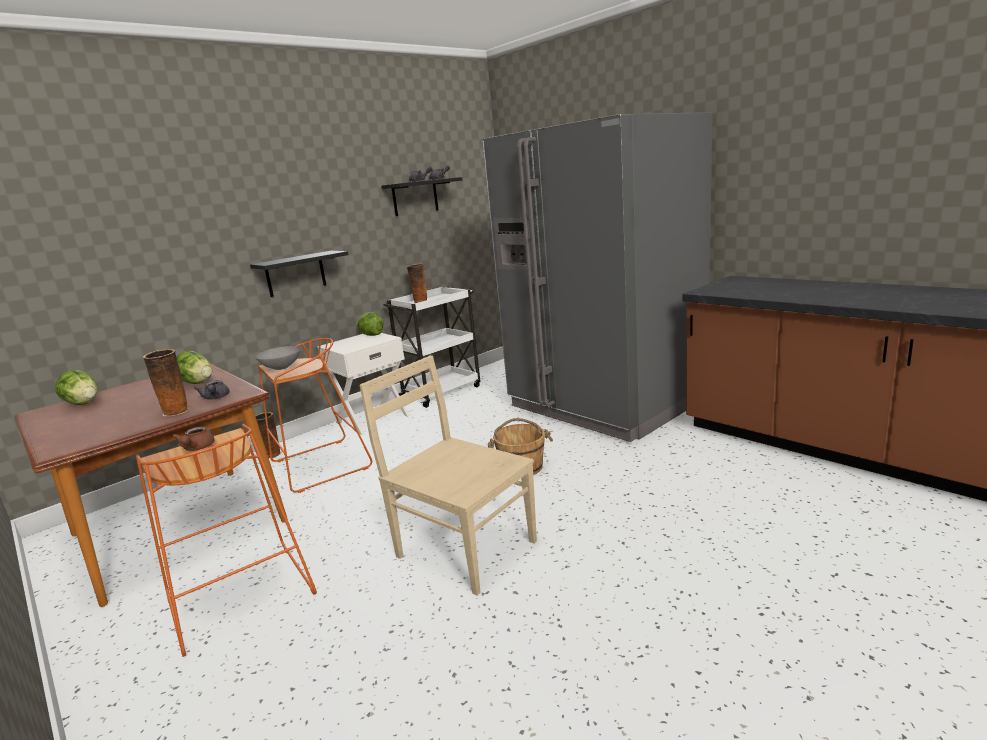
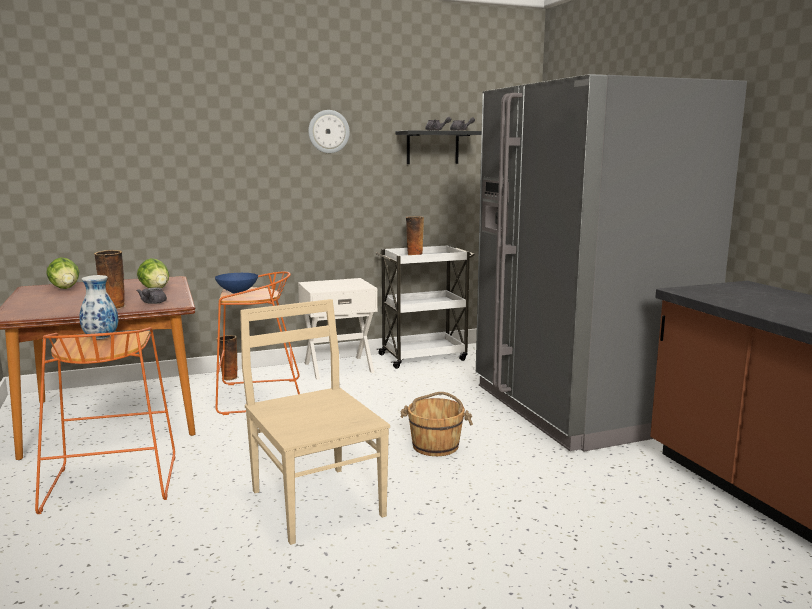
camera: 20 degrees right, 5 degrees down
brown teapot [172,427,215,451] -> vase [79,275,119,339]
black shelf [250,251,348,297] -> none
grey bowl [255,346,301,370] -> blue bowl [215,273,258,293]
lettuce [356,312,384,336] -> none
none -> wall clock [308,110,350,153]

